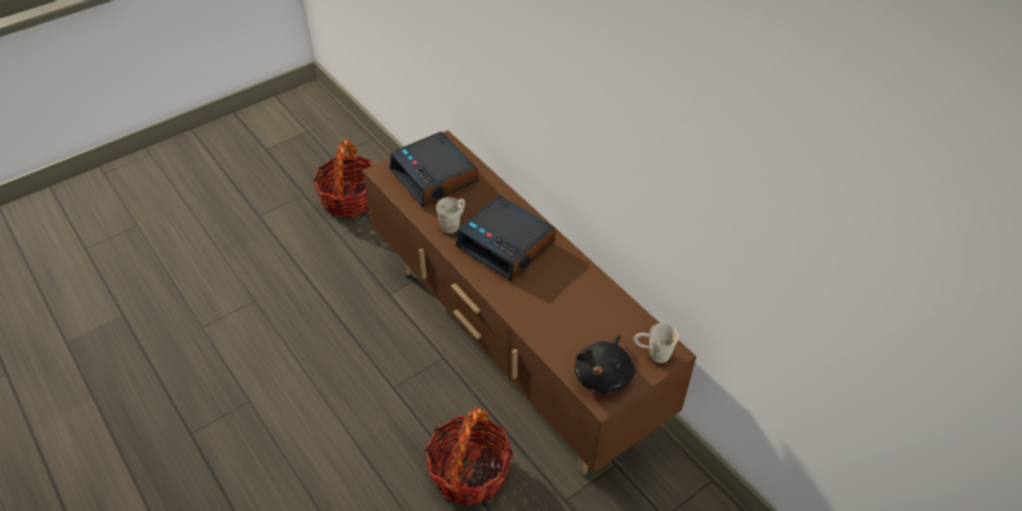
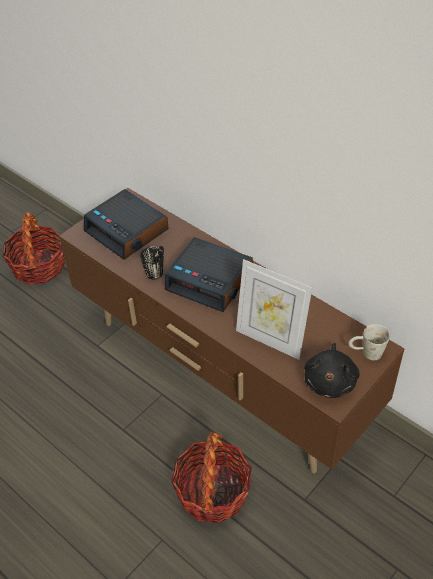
camera: 10 degrees left, 0 degrees up
white mug [436,197,465,233] -> black mug [140,246,164,280]
none -> picture frame [236,259,312,360]

